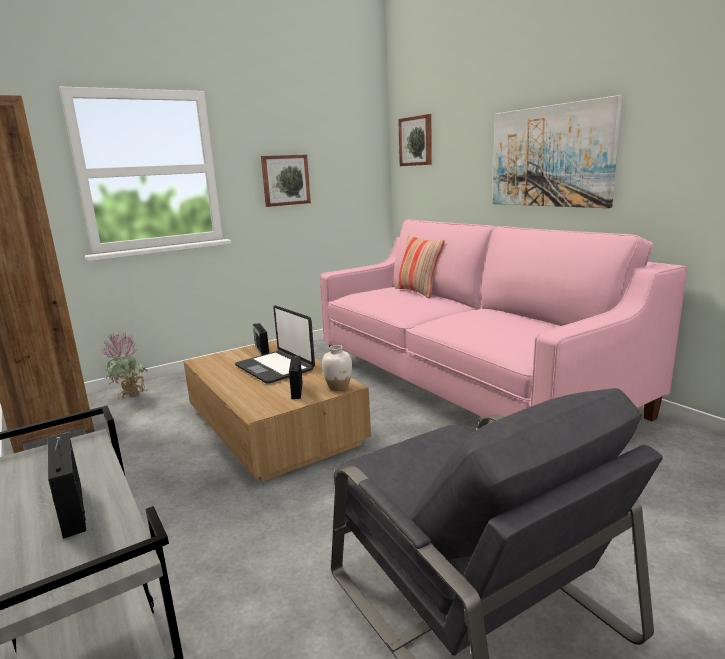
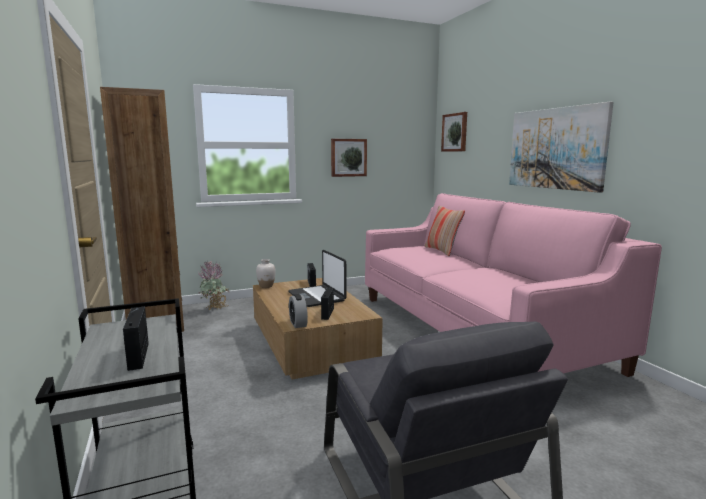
camera: 10 degrees right, 5 degrees down
white vase [322,345,352,391] -> white vase moved to [256,259,276,288]
none -> alarm clock [289,294,308,328]

